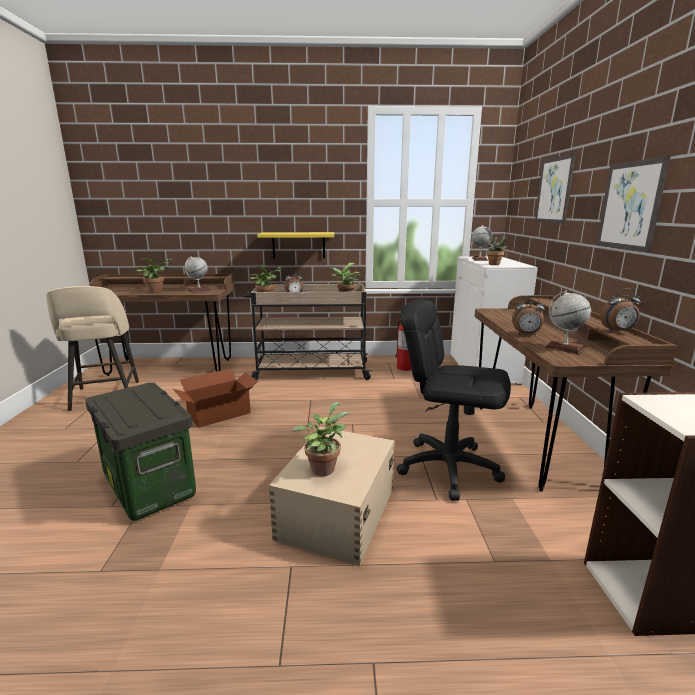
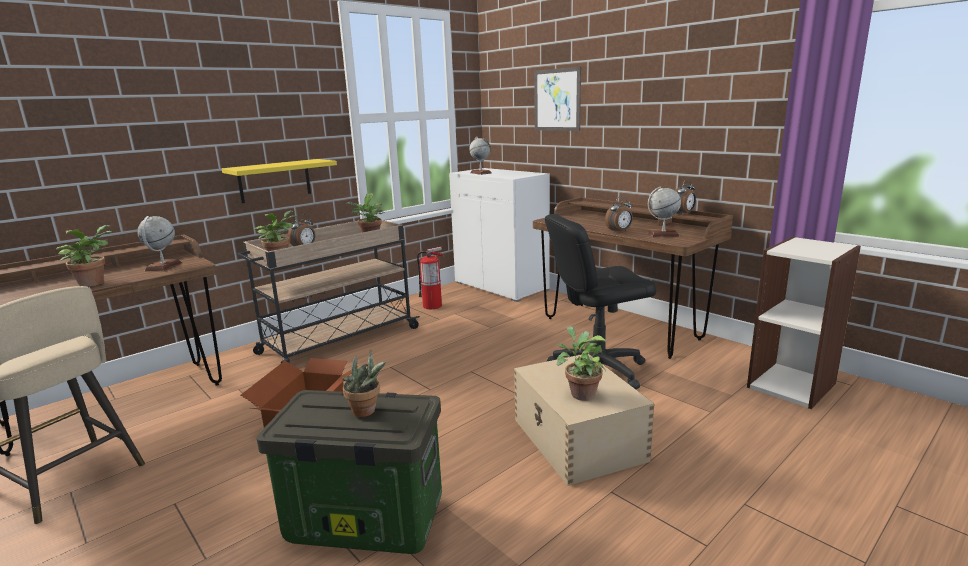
camera: 40 degrees left, 0 degrees up
potted plant [487,234,508,265] -> potted plant moved to [343,350,386,417]
picture [596,156,671,252] -> none

